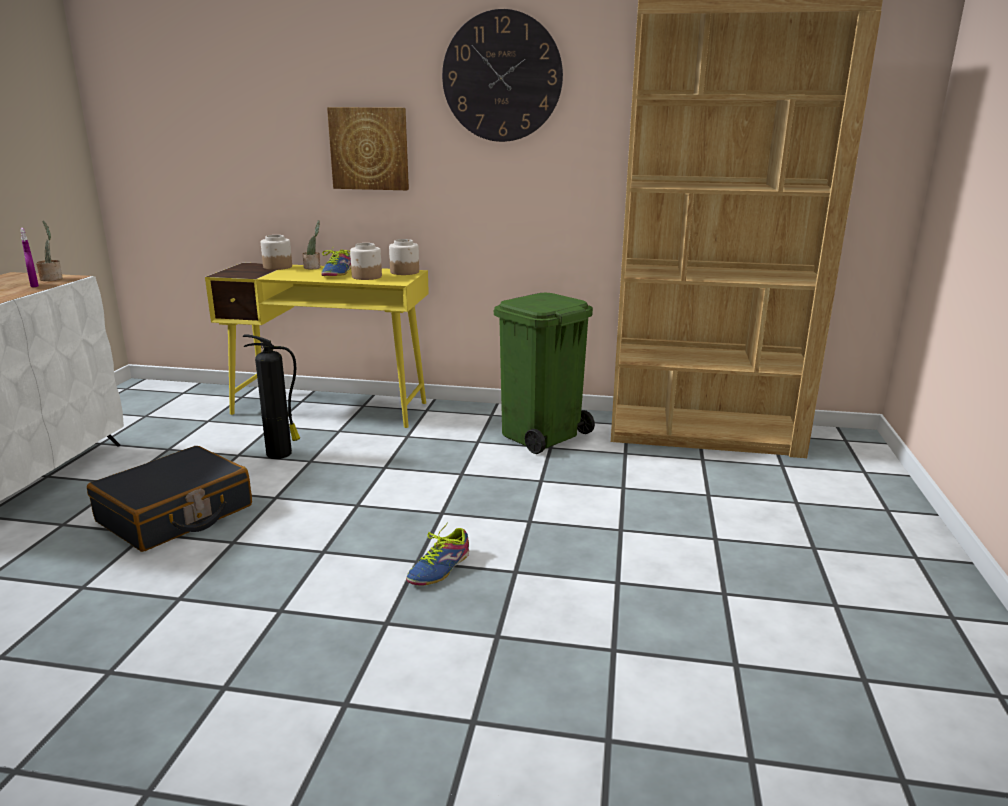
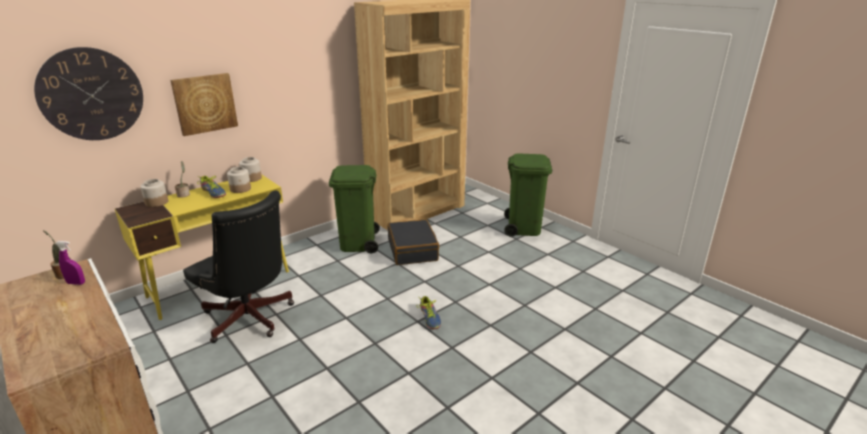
camera: 50 degrees left, 5 degrees up
black suitcase [87,446,252,552] -> black suitcase moved to [387,219,439,265]
fire extinguisher [243,335,300,459] -> black office chair [183,190,294,343]
wall clock [442,9,563,142] -> wall clock moved to [34,47,143,140]
none -> green trash can [504,154,552,237]

